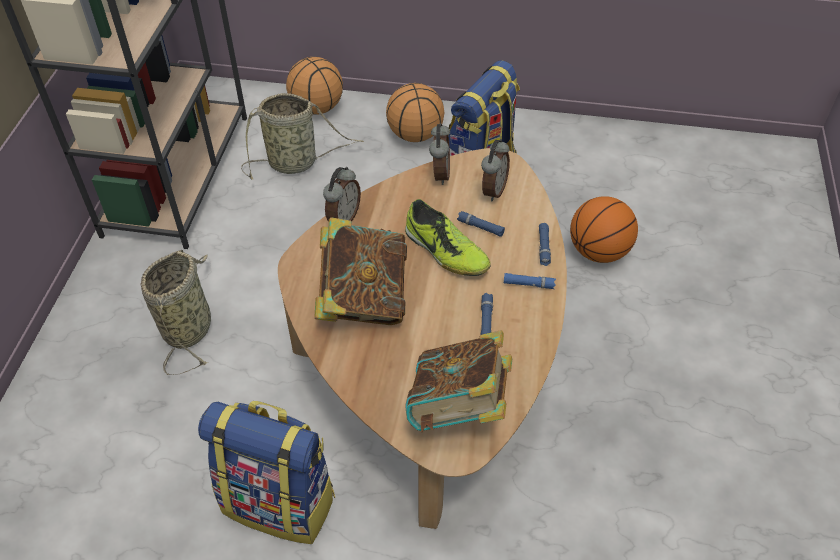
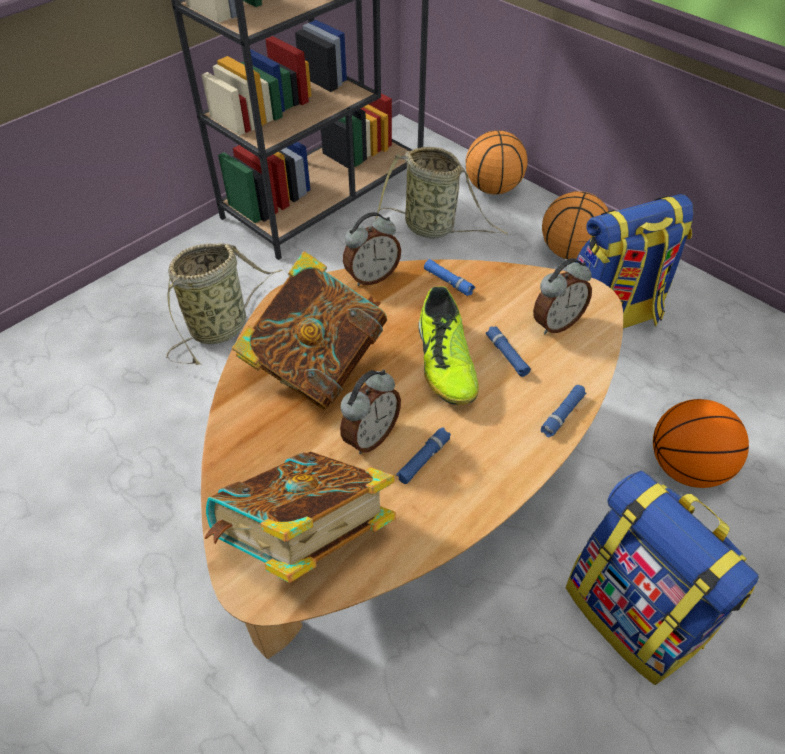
camera: 35 degrees right, 0 degrees up
backpack [198,401,335,544] -> backpack moved to [566,471,759,685]
alarm clock [429,123,450,185] -> alarm clock moved to [340,370,401,454]
blue flashlight [504,273,556,289] -> blue flashlight moved to [424,259,475,296]

